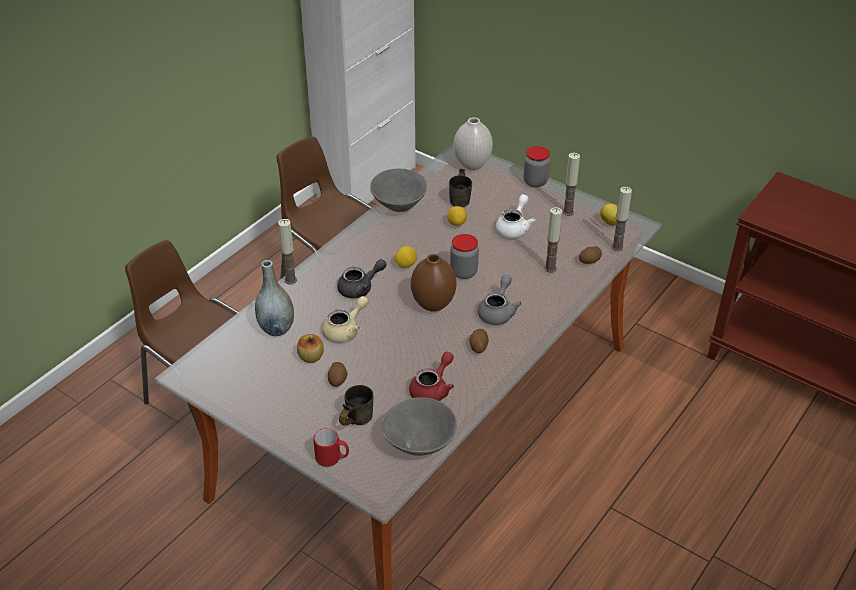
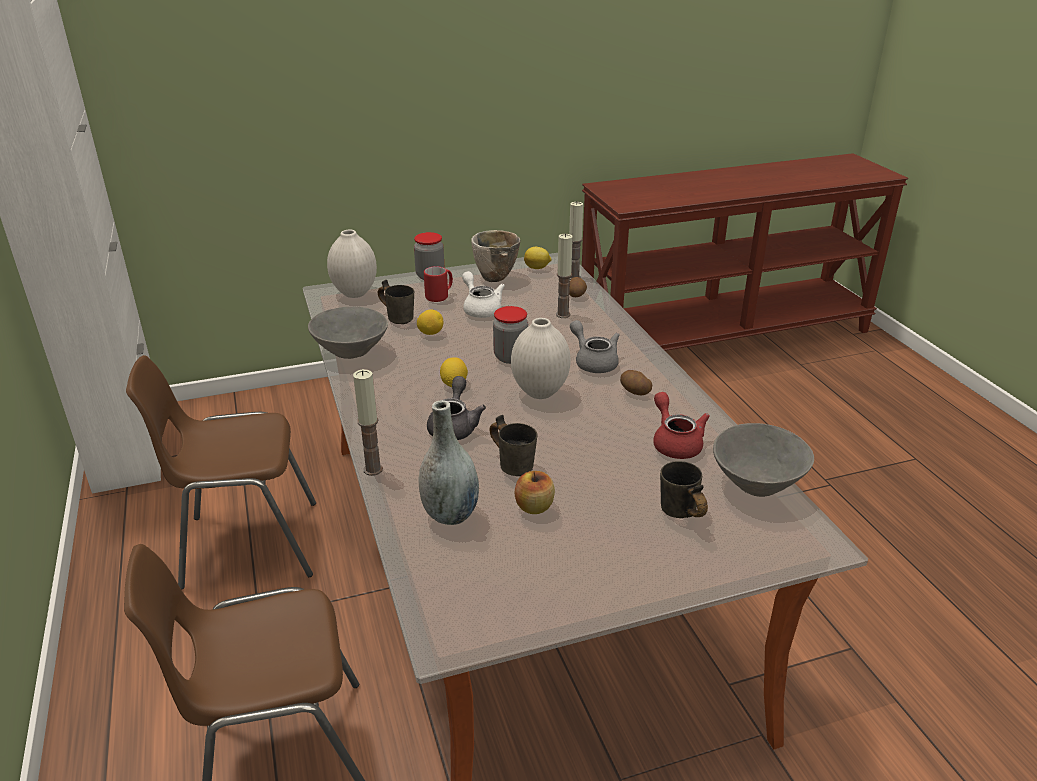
camera: 55 degrees left, 10 degrees down
red mug [313,428,349,467] -> red mug moved to [424,266,453,302]
beige teapot [322,296,369,343] -> grey mug [489,415,537,476]
potato [328,362,348,387] -> none
brown vase [411,254,456,312] -> white vase [511,318,571,399]
candle [562,153,580,216] -> bowl [471,230,520,282]

